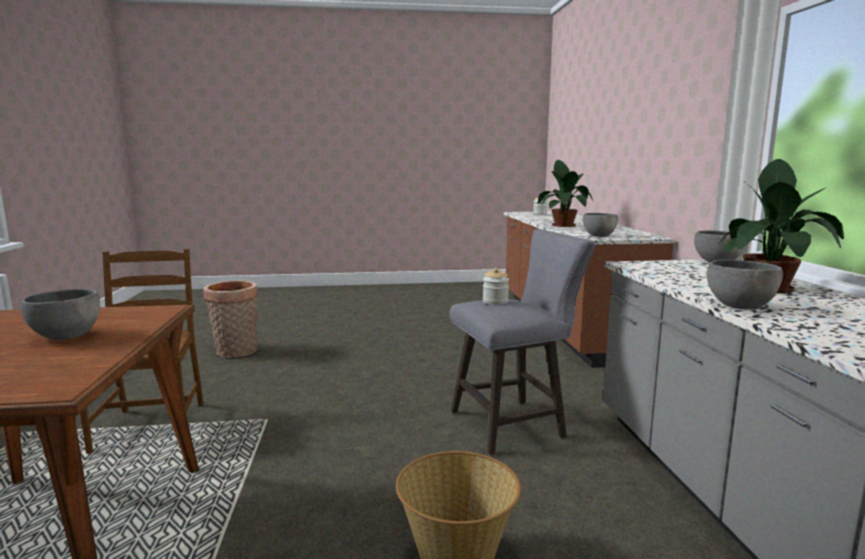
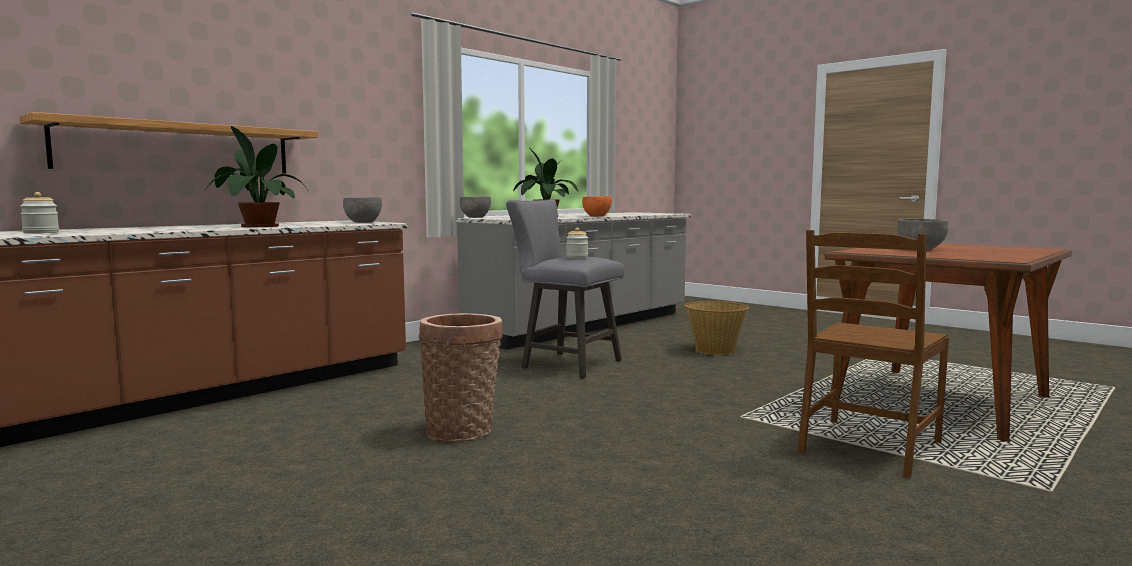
camera: 130 degrees left, 5 degrees down
basket [203,280,258,357] -> basket moved to [418,313,503,443]
grey bowl [707,259,783,310] -> orange bowl [582,196,612,216]
none -> shelf [20,112,318,174]

